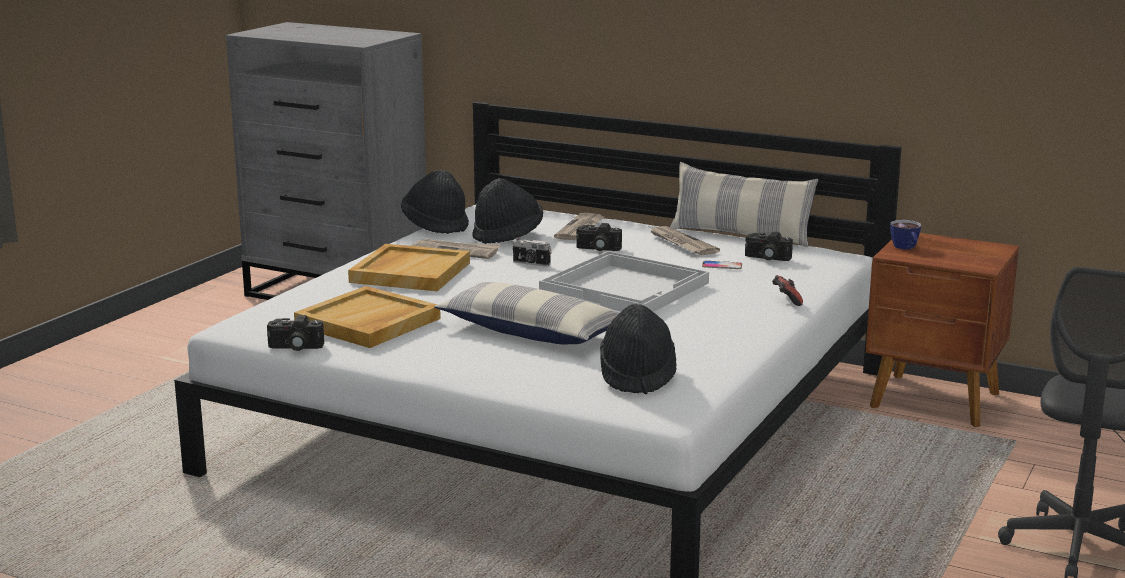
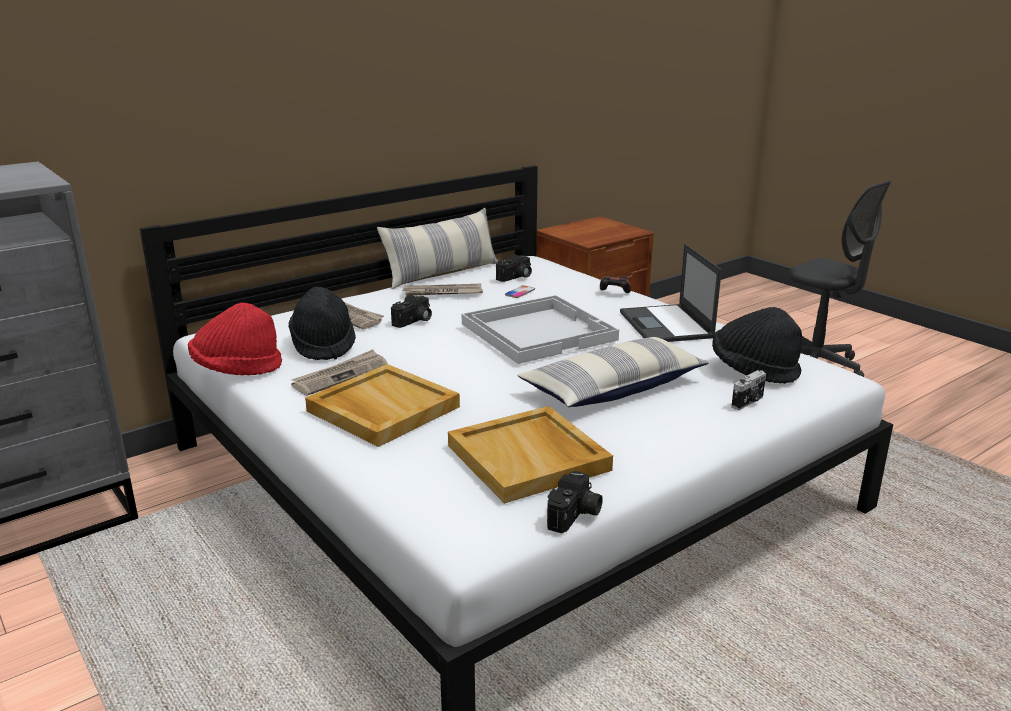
camera: 65 degrees left, 5 degrees up
black hat [401,170,469,234] -> red hat [188,303,282,375]
camera [512,237,551,267] -> camera moved to [731,370,766,410]
cup [890,220,922,249] -> none
none -> laptop [620,244,722,342]

